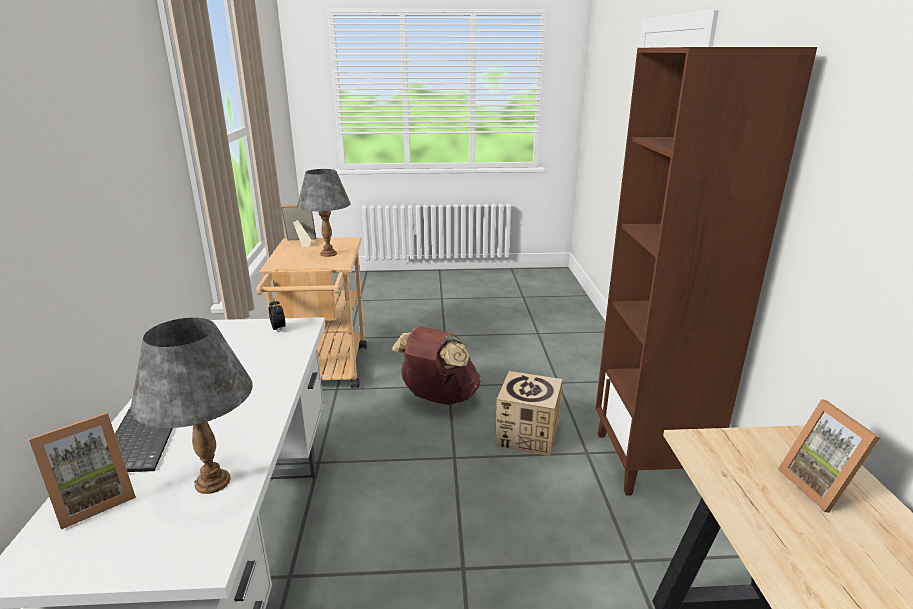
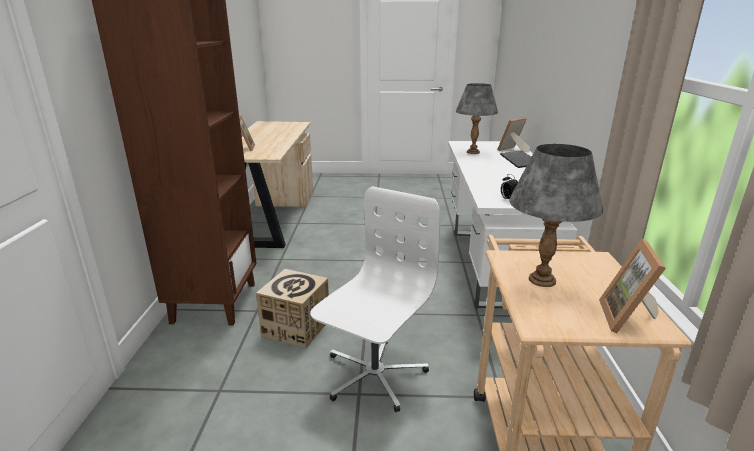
camera: 175 degrees left, 0 degrees up
picture frame [281,205,316,247] -> picture frame turned 105 degrees clockwise [599,239,666,333]
brown backpack [391,326,481,405] -> white office chair [310,186,440,412]

